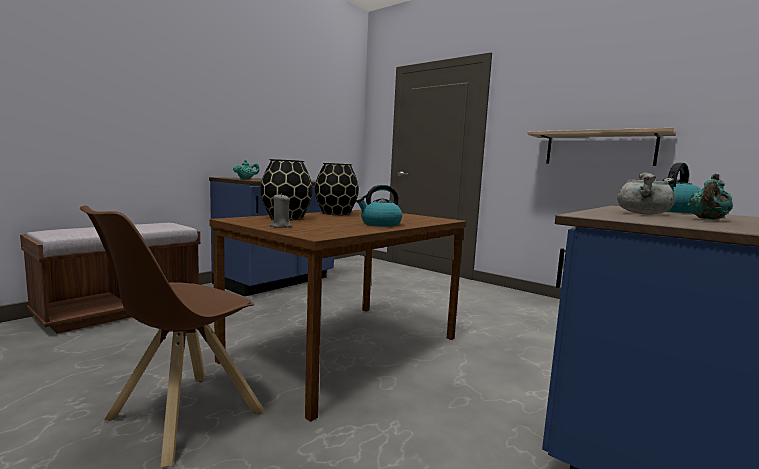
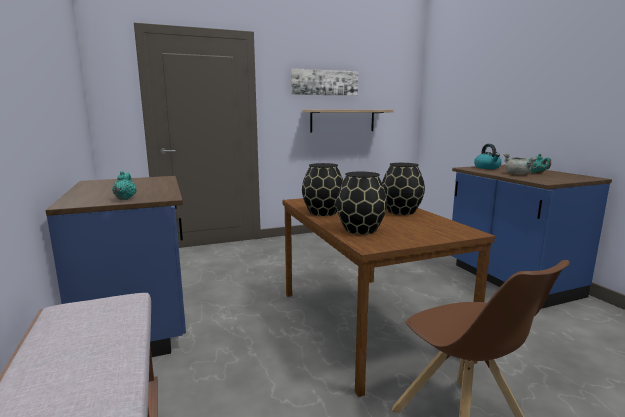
camera: 60 degrees left, 5 degrees up
grey candle [270,193,291,228] -> none
kettle [356,185,402,227] -> black vase [382,163,425,215]
none -> picture [291,69,358,96]

